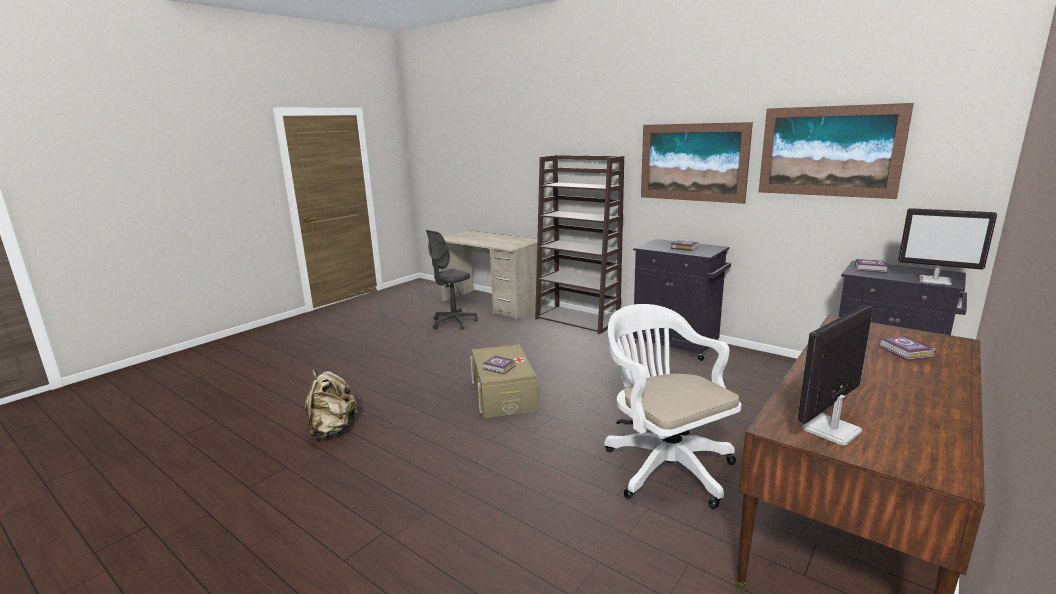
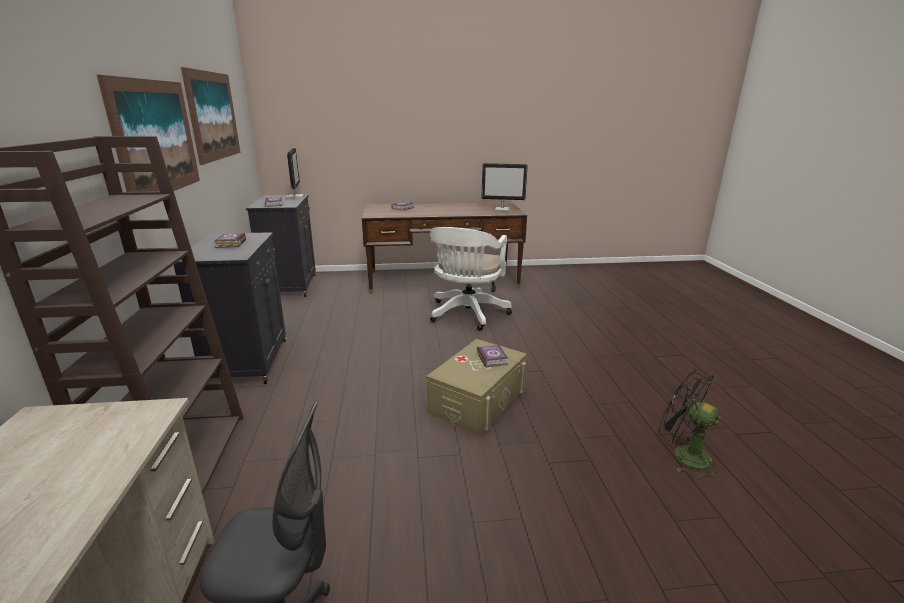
camera: 135 degrees left, 5 degrees up
beige backpack [305,369,358,439] -> black fan [659,369,721,478]

